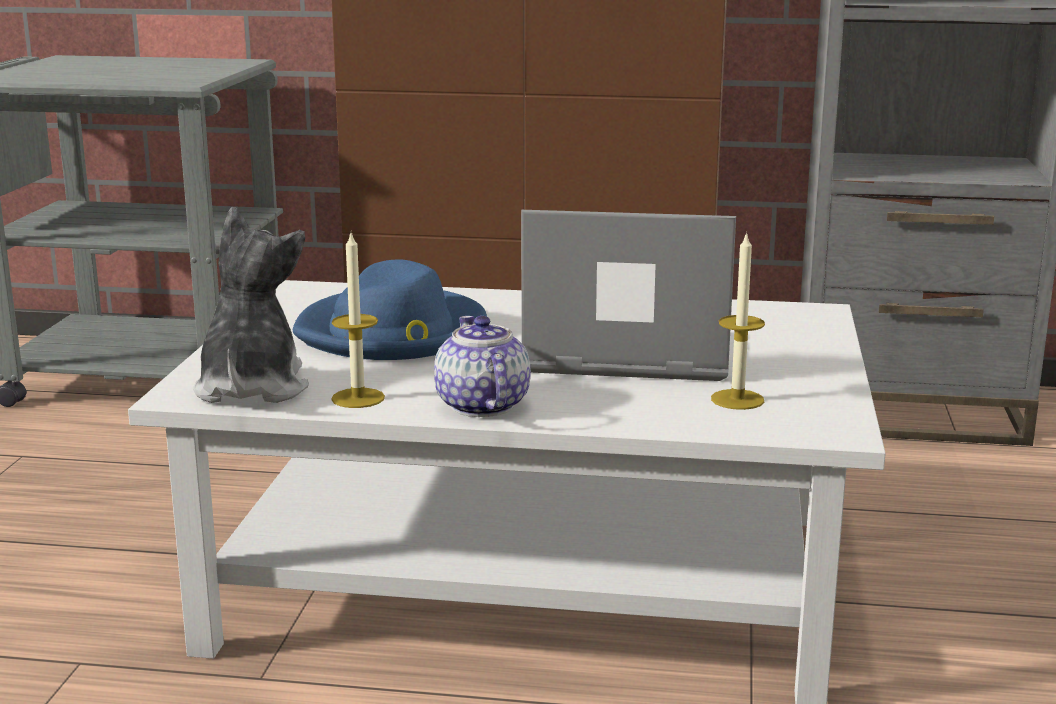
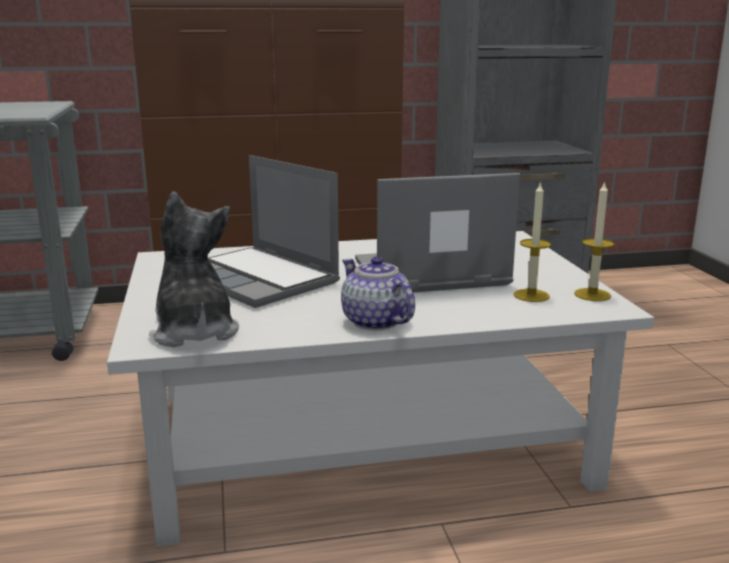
camera: 20 degrees left, 0 degrees up
blue hat [293,259,487,360] -> laptop [208,155,340,308]
candle [331,233,385,408] -> candle moved to [574,181,614,301]

